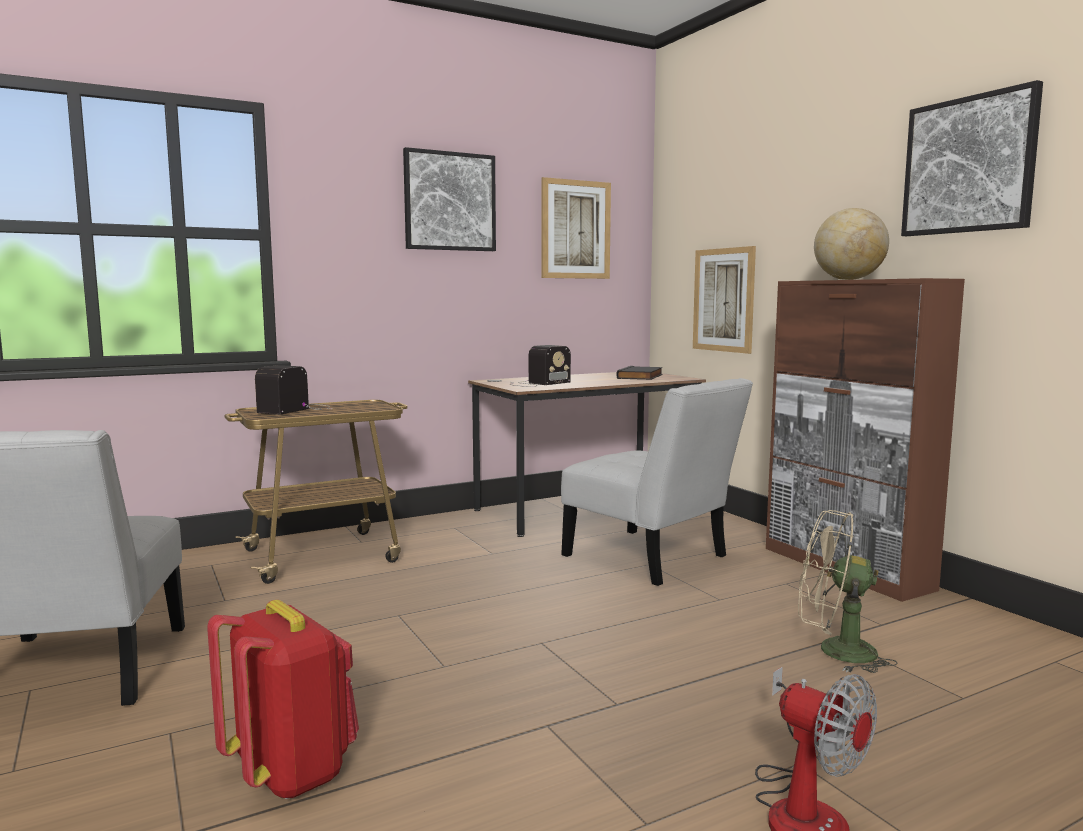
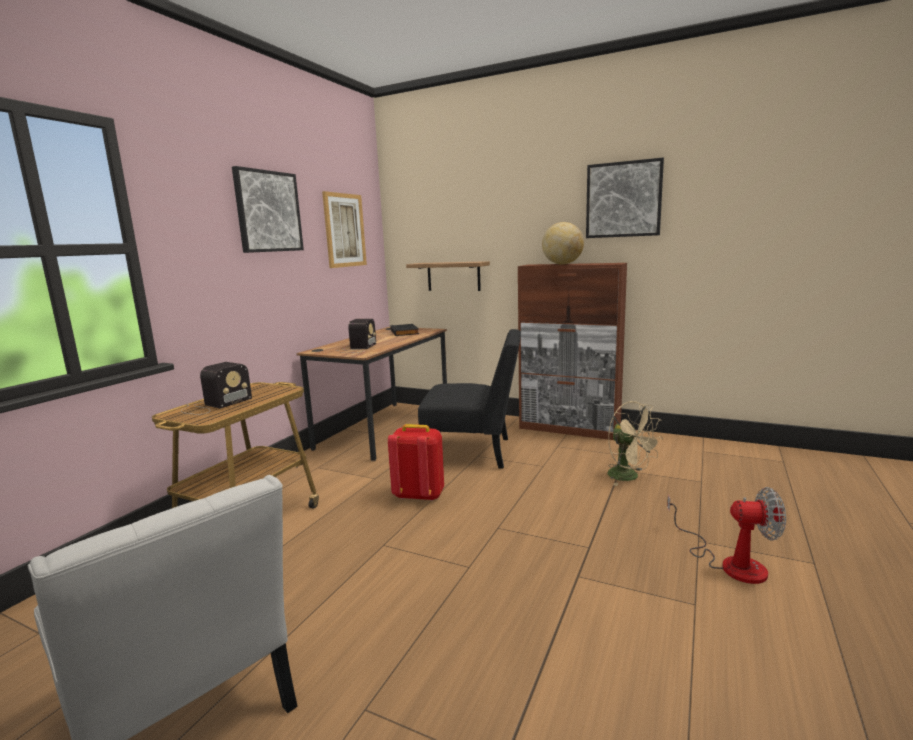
camera: 35 degrees left, 5 degrees up
red backpack [207,600,359,799] -> red backpack moved to [388,424,444,501]
radio [255,365,330,415] -> radio turned 135 degrees counterclockwise [181,362,252,415]
white chair [561,378,753,586] -> black chair [418,329,521,469]
picture [693,246,756,354] -> shelf [406,261,490,291]
beige fan [798,510,897,673] -> beige fan turned 105 degrees counterclockwise [607,401,663,486]

